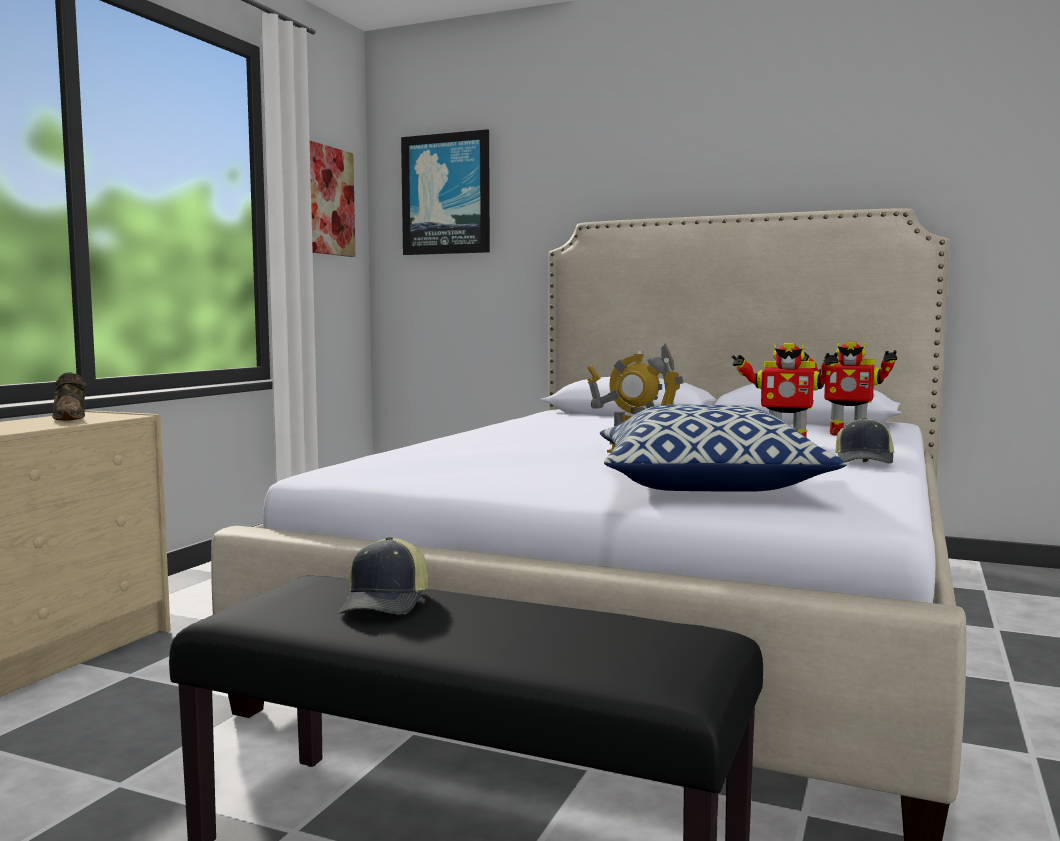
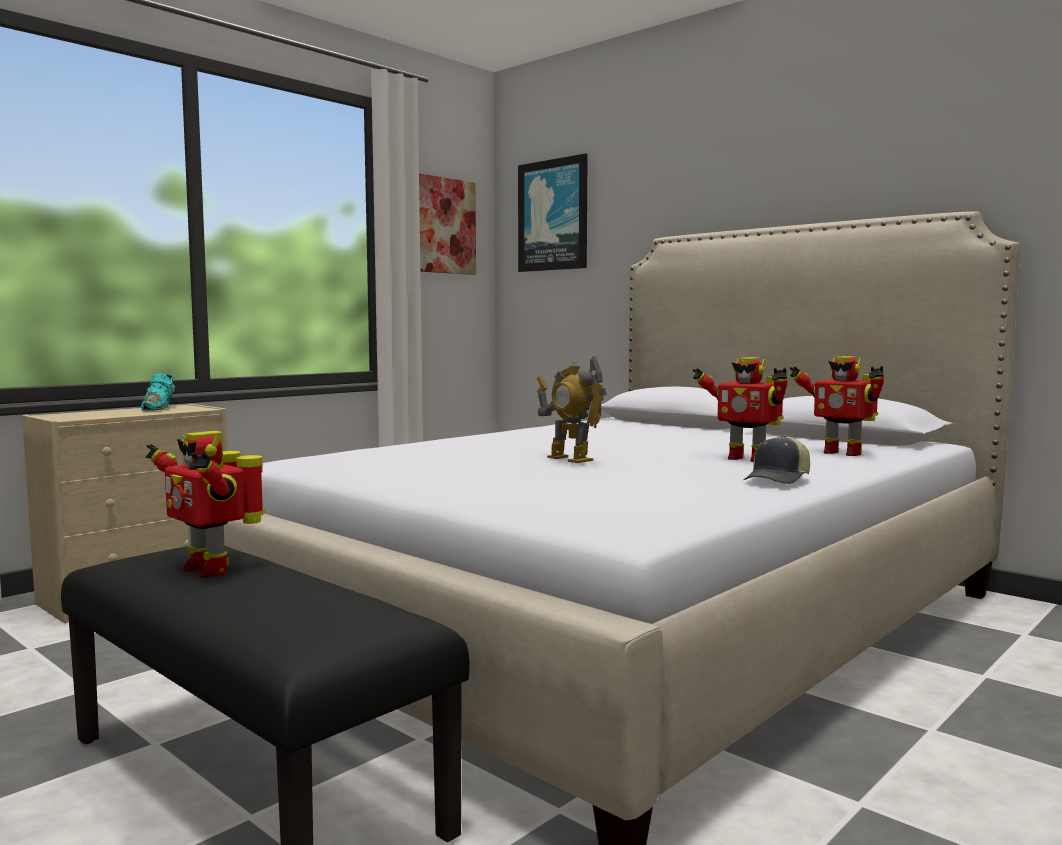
camera: 20 degrees right, 0 degrees up
brown shoe [52,373,87,421] -> turquoise shoe [141,374,176,411]
cap [339,536,428,615] -> toy robot [146,431,265,578]
pillow [600,405,847,492] -> none

